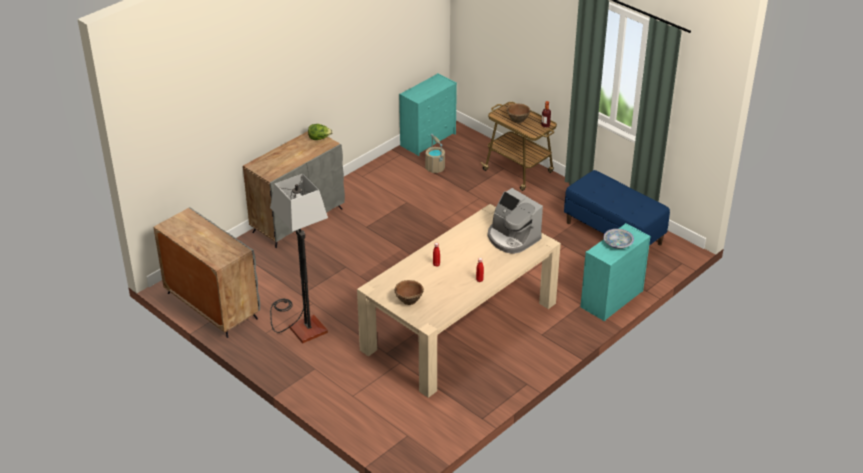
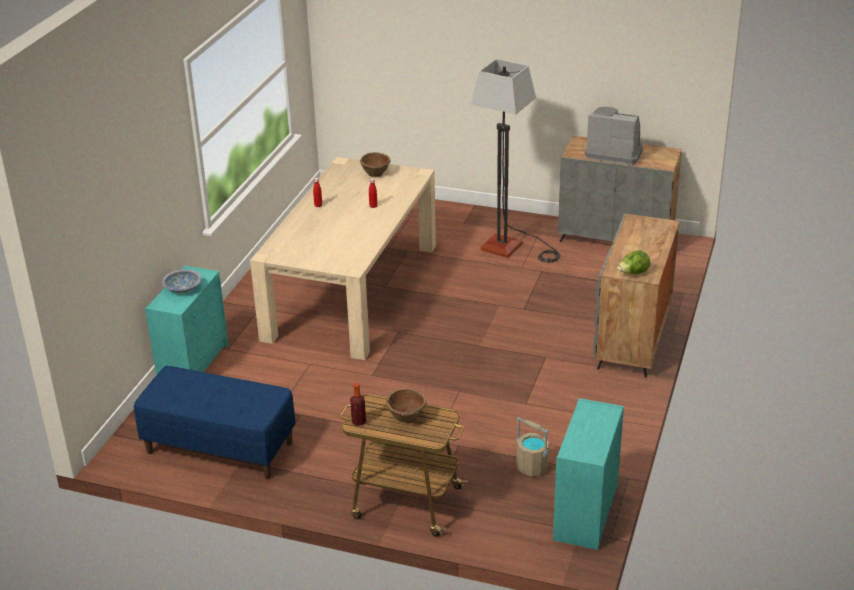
camera: 155 degrees right, 5 degrees down
coffee machine [488,188,543,254] -> coffee machine moved to [585,107,643,165]

